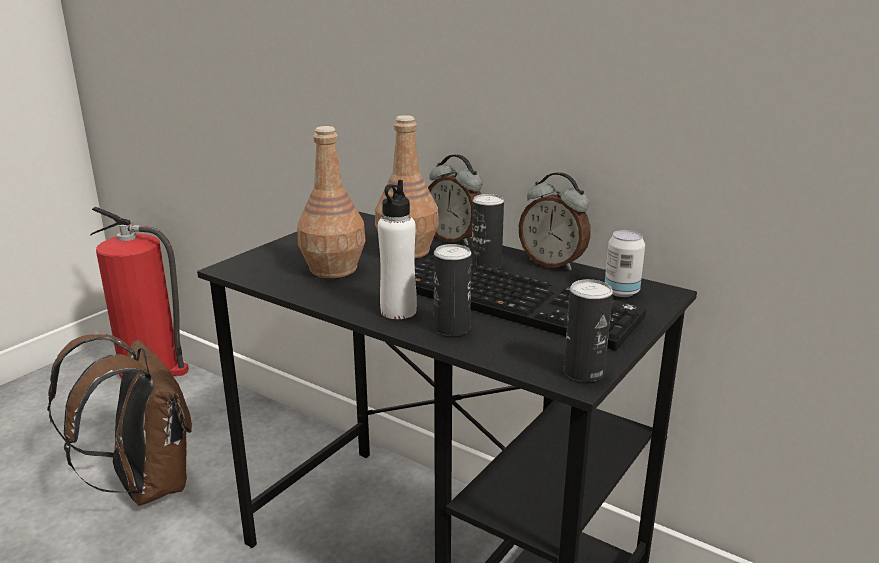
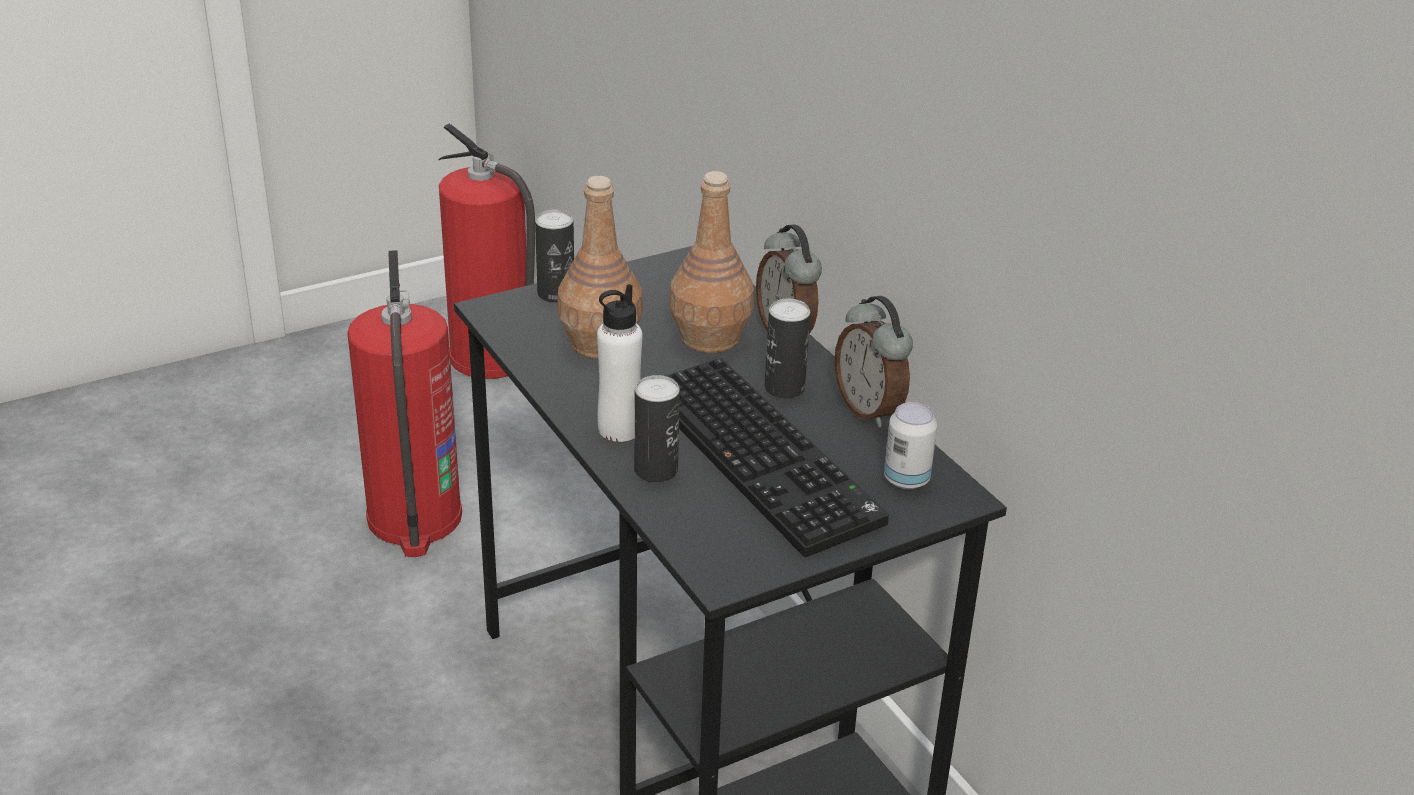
camera: 25 degrees right, 10 degrees up
brown backpack [47,334,192,506] -> fire extinguisher [347,250,462,557]
can [564,279,613,382] -> can moved to [535,210,574,303]

